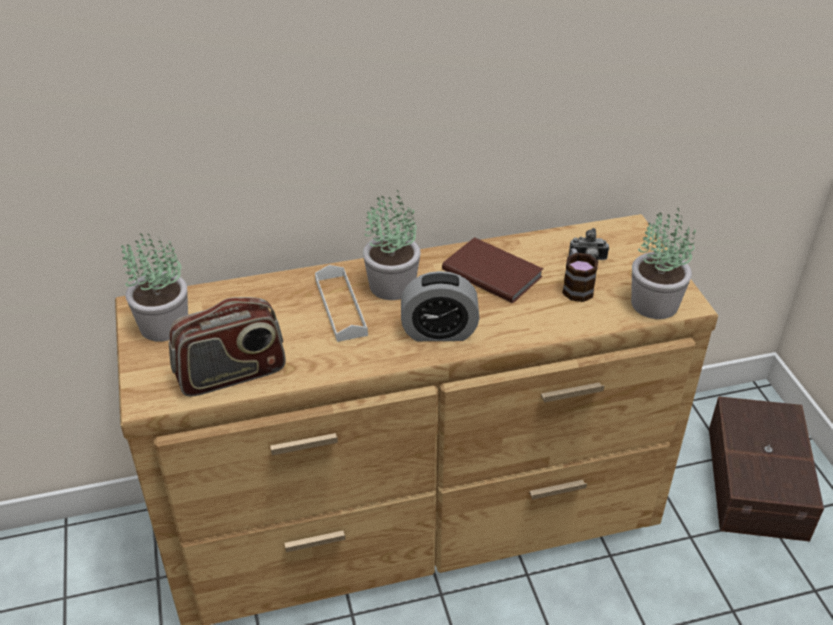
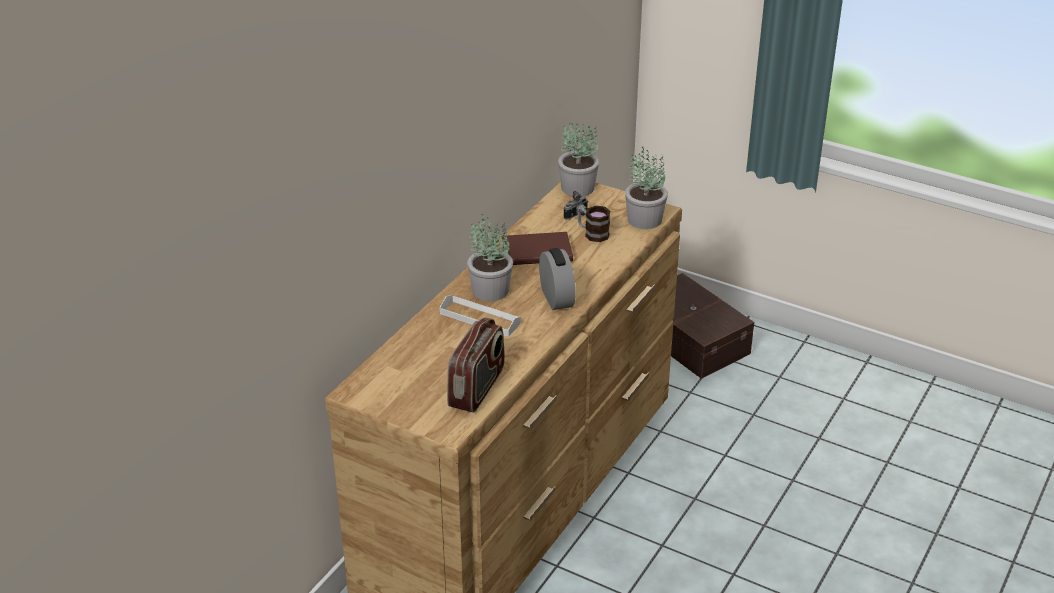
camera: 45 degrees left, 5 degrees down
potted plant [121,233,188,342] -> potted plant moved to [558,123,599,196]
alarm clock [401,271,479,341] -> alarm clock turned 60 degrees counterclockwise [539,248,576,310]

